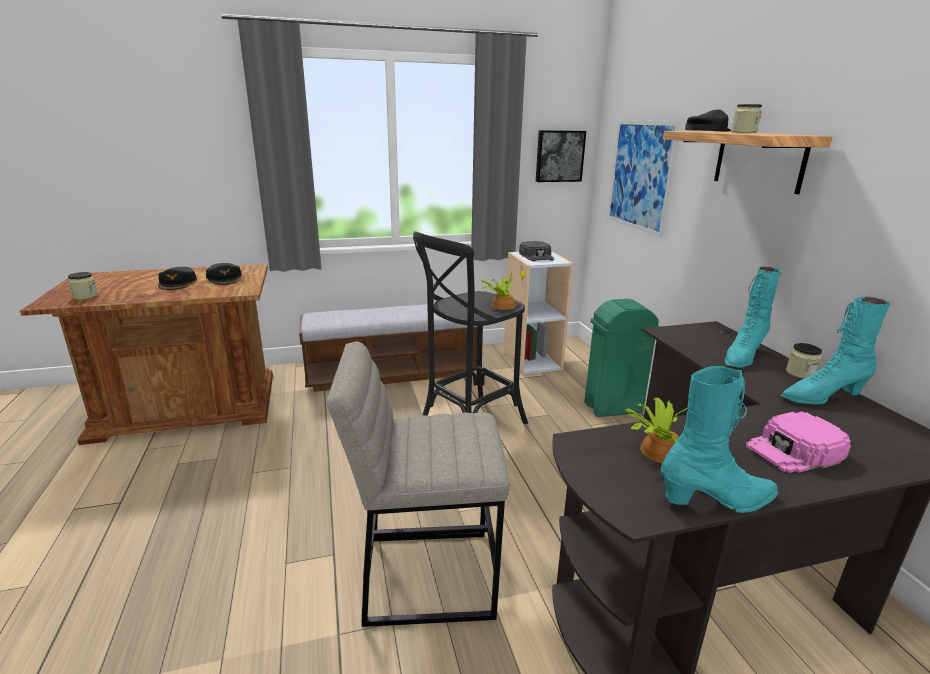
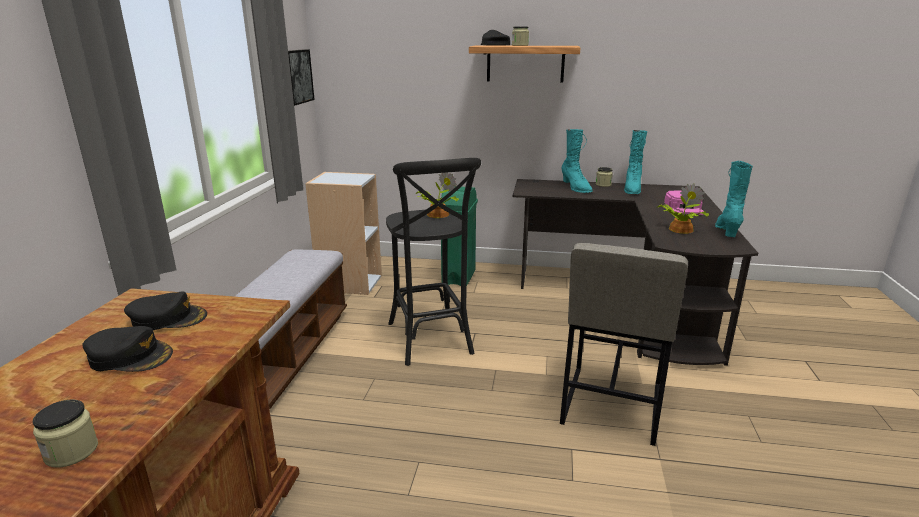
camera: 65 degrees left, 0 degrees up
black cap [519,241,554,261] -> none
picture [607,120,681,237] -> none

